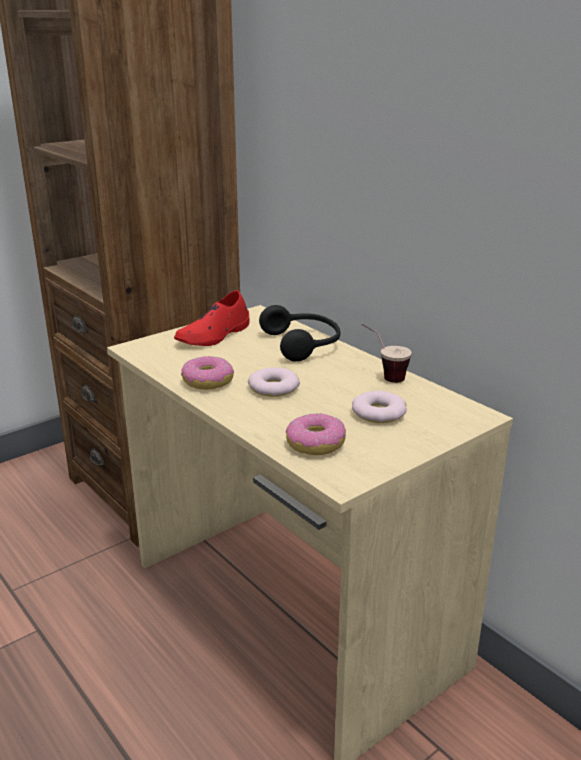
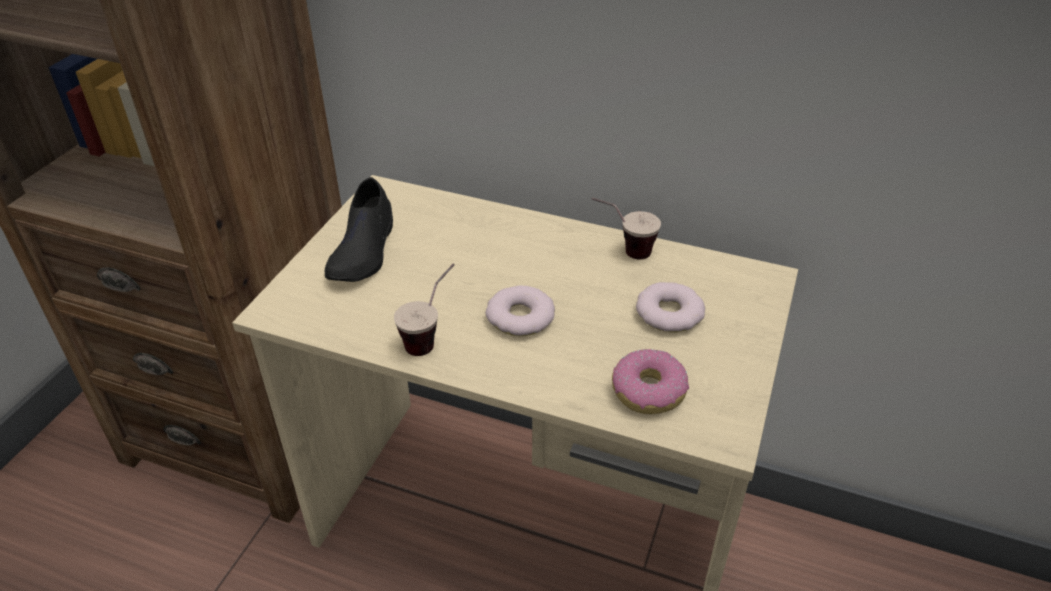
camera: 30 degrees left, 15 degrees up
red shoe [174,290,250,346] -> black shoe [325,177,393,282]
donut [181,356,234,390] -> cup [394,263,455,356]
black headphones [259,305,340,362] -> none

